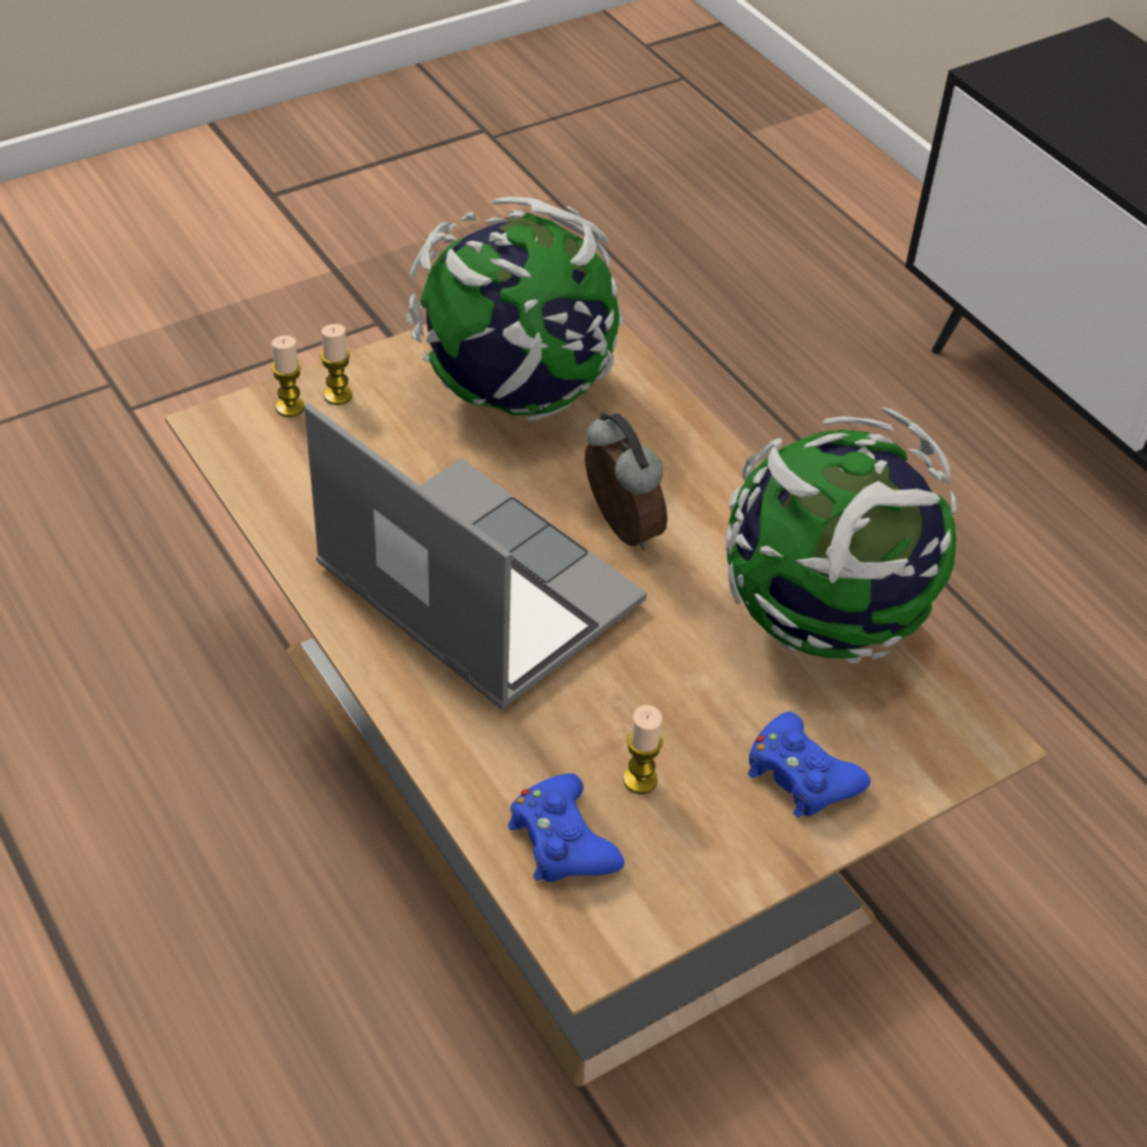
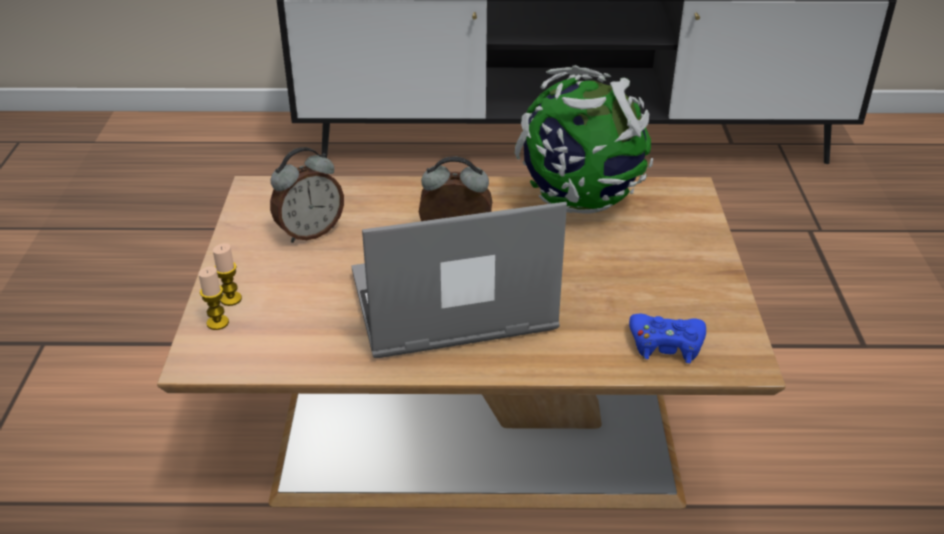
camera: 55 degrees left, 10 degrees down
globe [406,197,623,421] -> alarm clock [270,147,344,243]
candle [623,705,663,794] -> none
blue game controller [748,711,871,818] -> none

